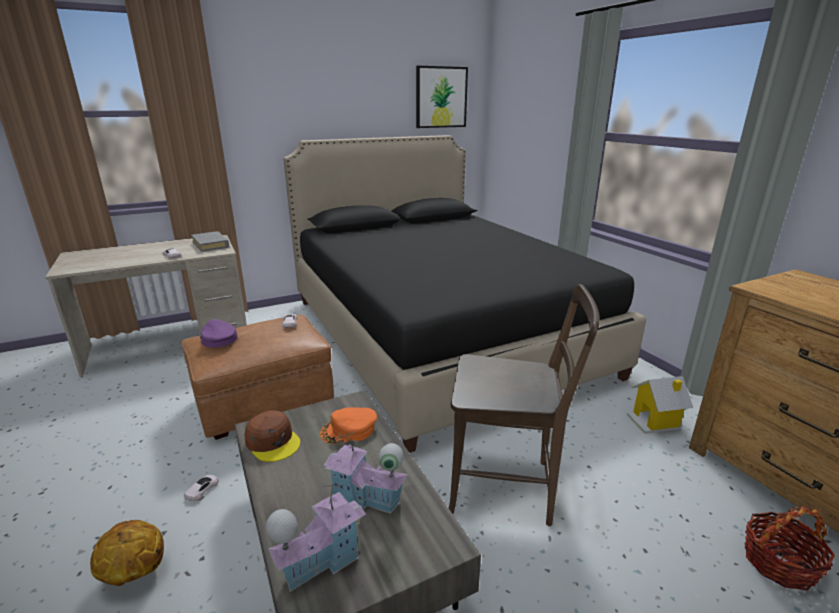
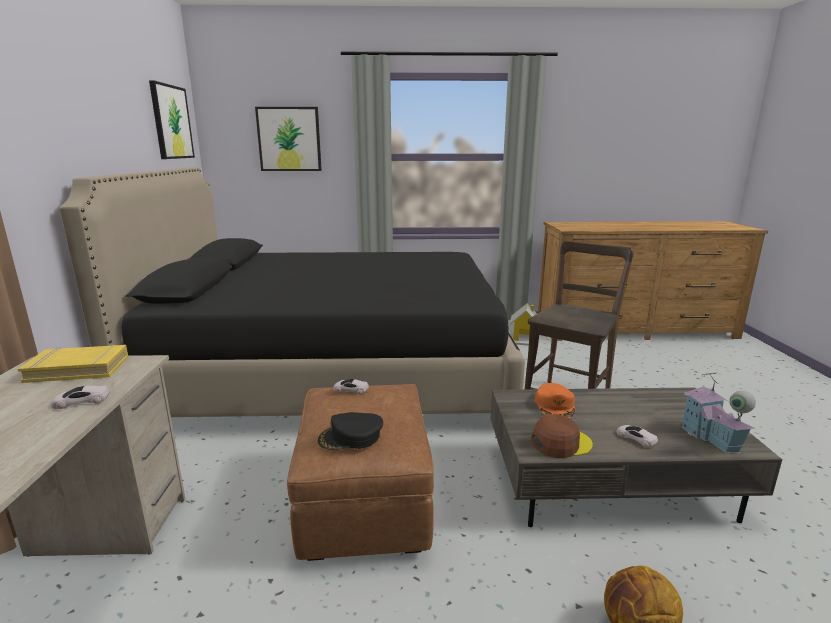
camera: 65 degrees left, 5 degrees down
white toy car [184,475,219,501] -> white toy car moved to [616,425,658,448]
grey book [191,231,229,252] -> yellow book [18,344,128,383]
purple cap [200,319,238,348] -> black cap [318,412,383,450]
toy house [323,432,408,514] -> none
basket [744,506,835,591] -> none
none -> picture [255,107,322,171]

